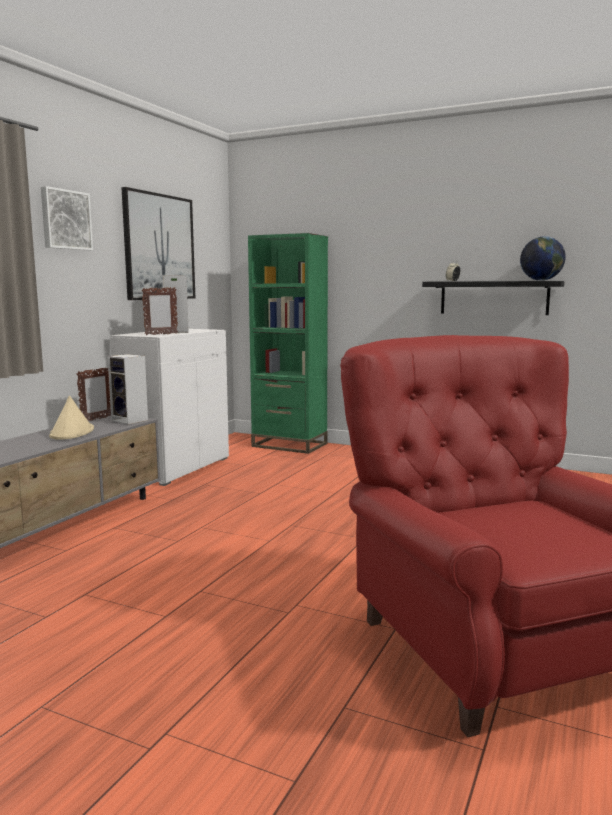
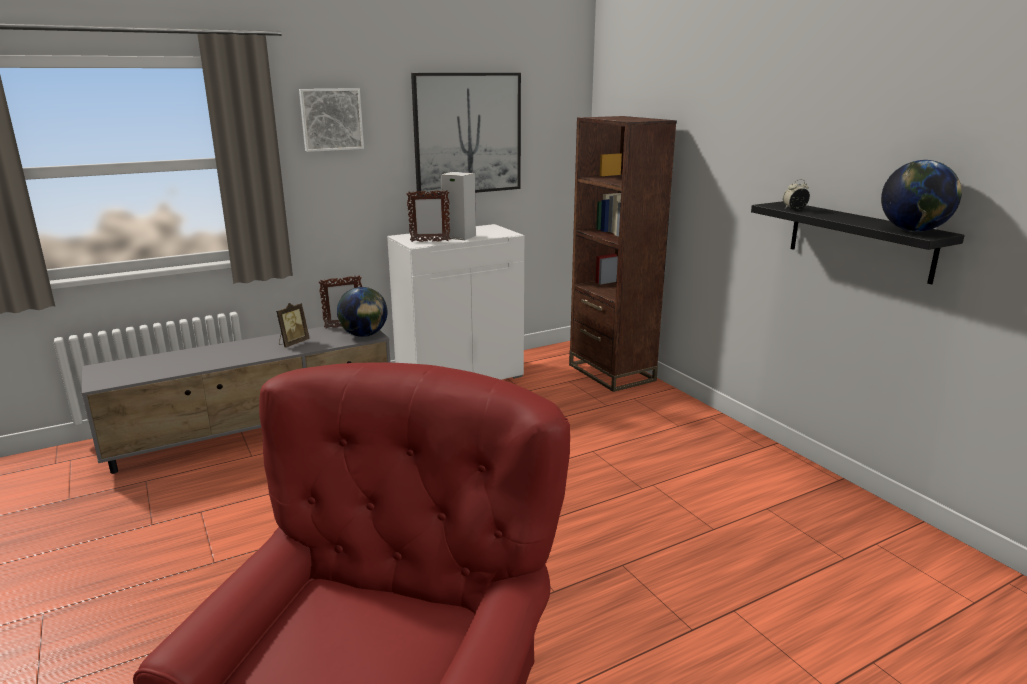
camera: 35 degrees right, 10 degrees up
beige hat [49,396,94,440] -> picture frame [276,303,309,347]
speaker [108,354,148,424] -> globe [337,287,388,337]
green bookcase [248,233,328,454] -> brown bookcase [569,116,677,392]

